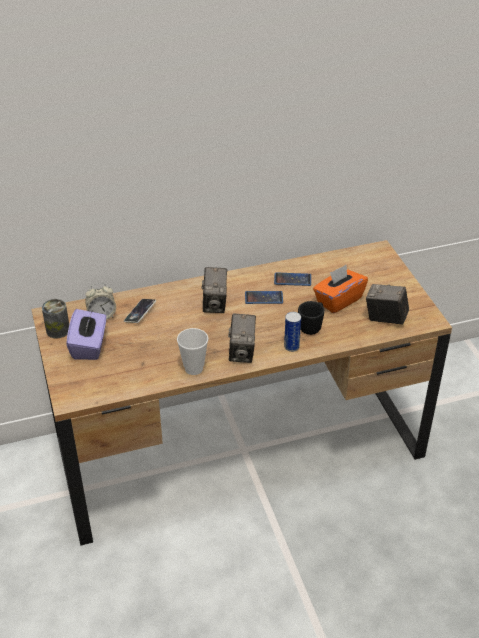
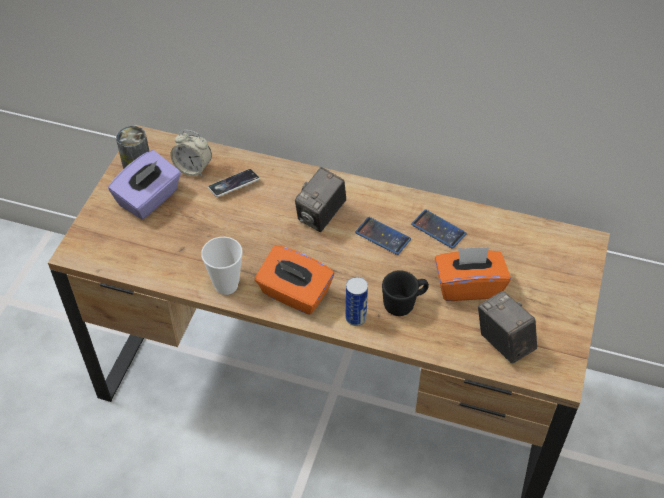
camera: 35 degrees right, 10 degrees up
camera [228,314,256,363] -> orange tissue box [255,245,334,315]

